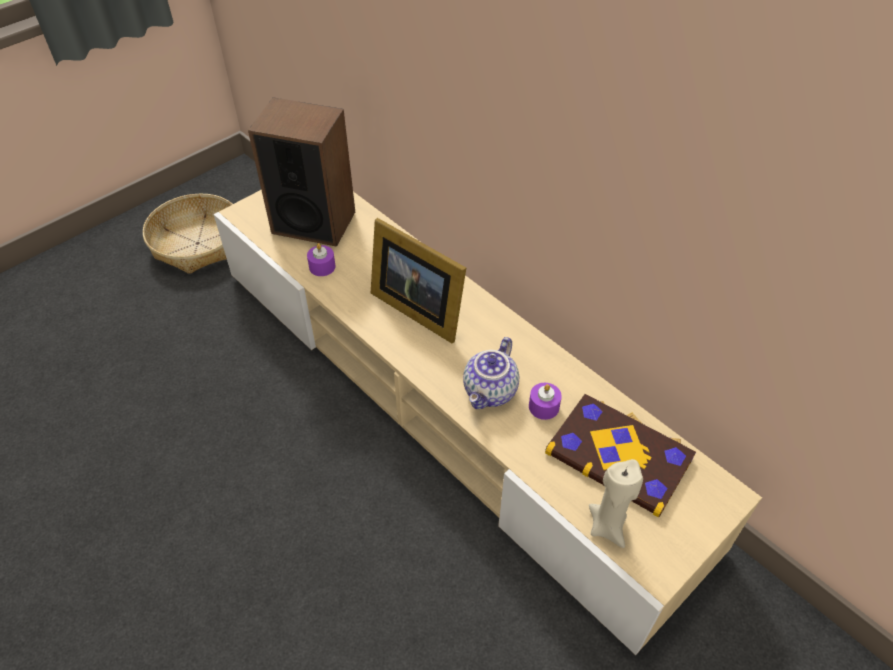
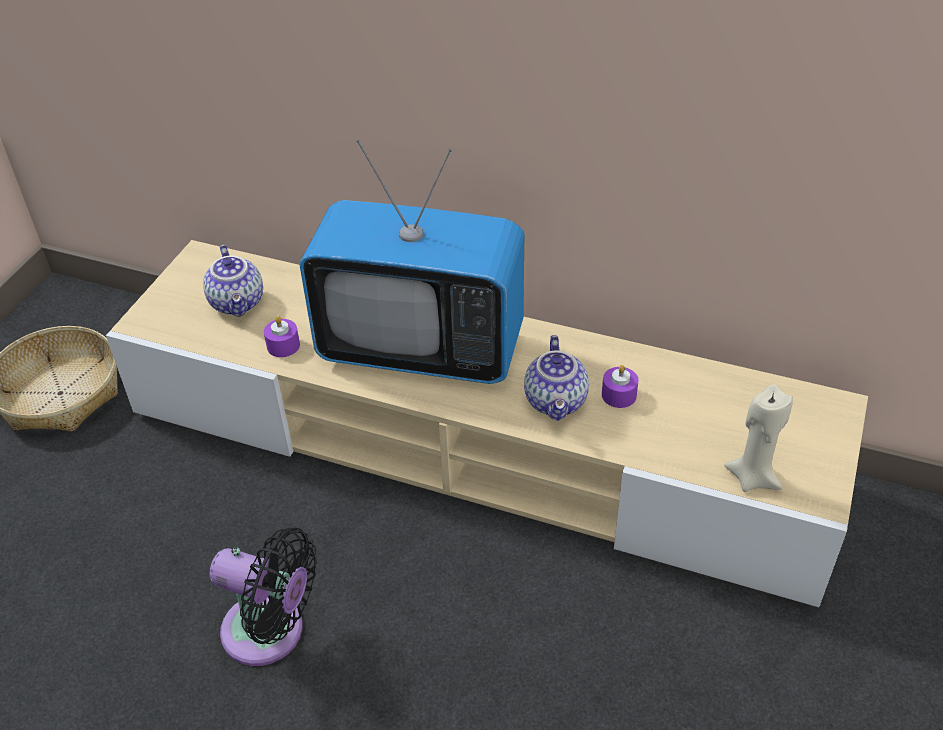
camera: 25 degrees left, 5 degrees down
speaker [248,97,355,247] -> teapot [203,245,263,317]
picture frame [371,218,466,343] -> television [300,139,524,384]
book [545,394,696,517] -> none
none -> black fan [209,528,317,666]

